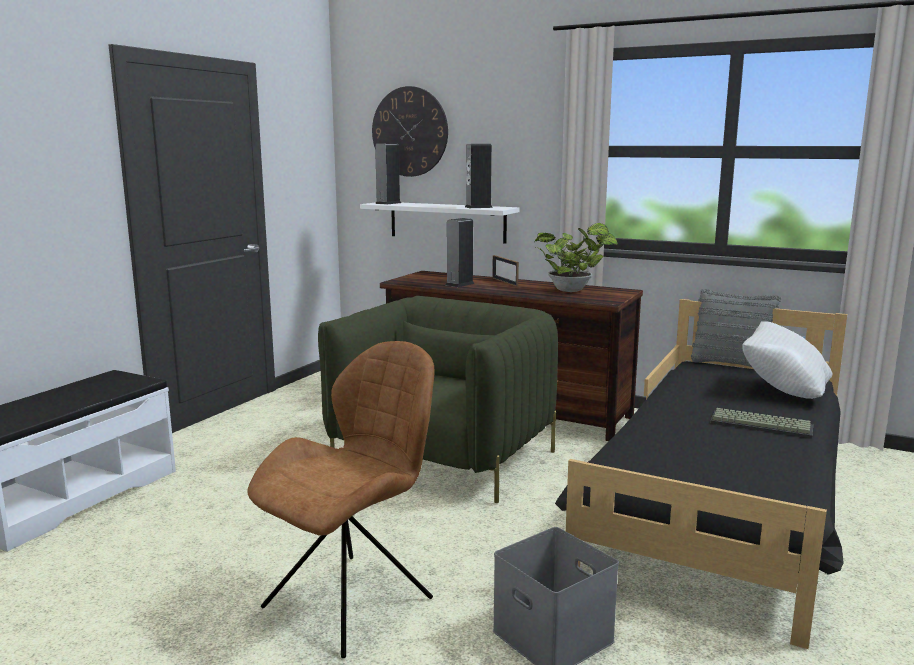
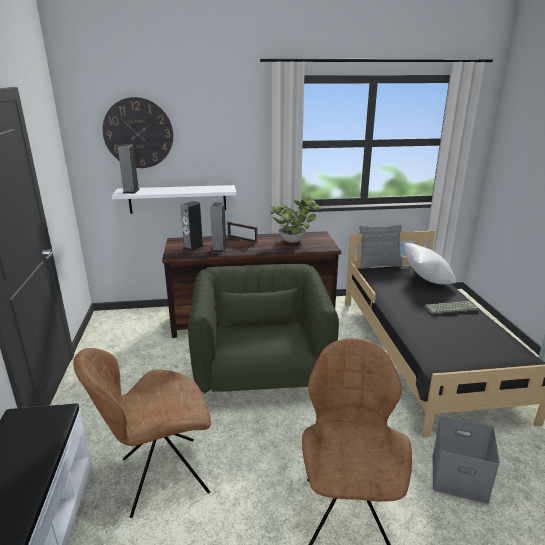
camera: 35 degrees left, 10 degrees up
speaker [465,144,493,208] -> speaker moved to [181,201,204,251]
none -> brown chair [73,348,211,518]

